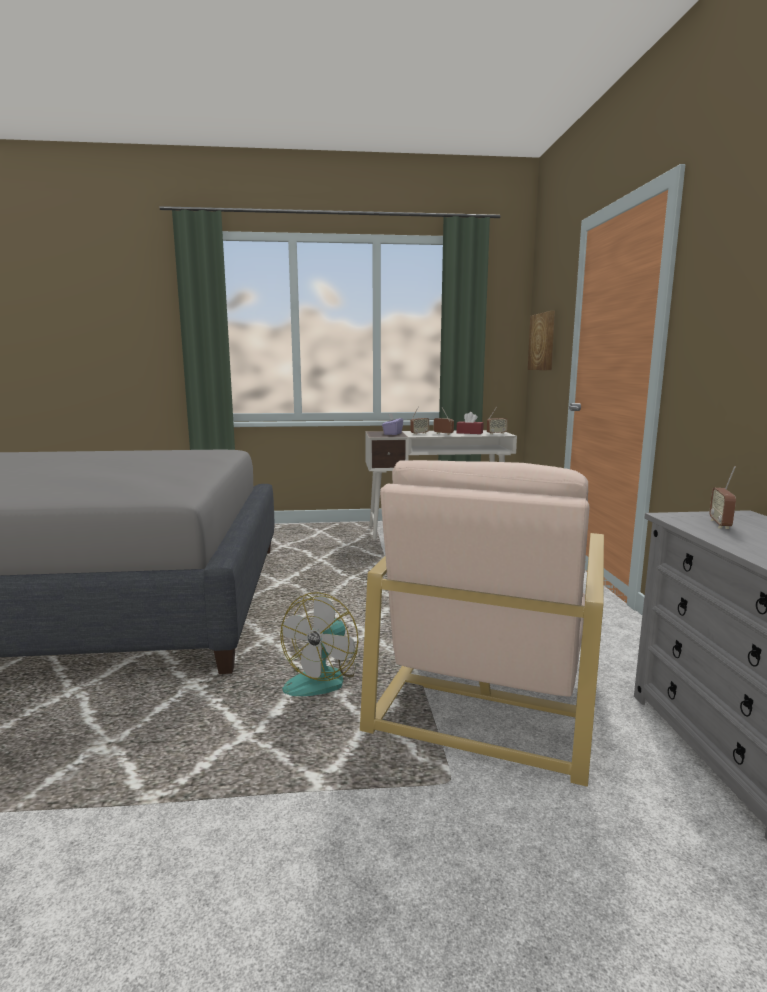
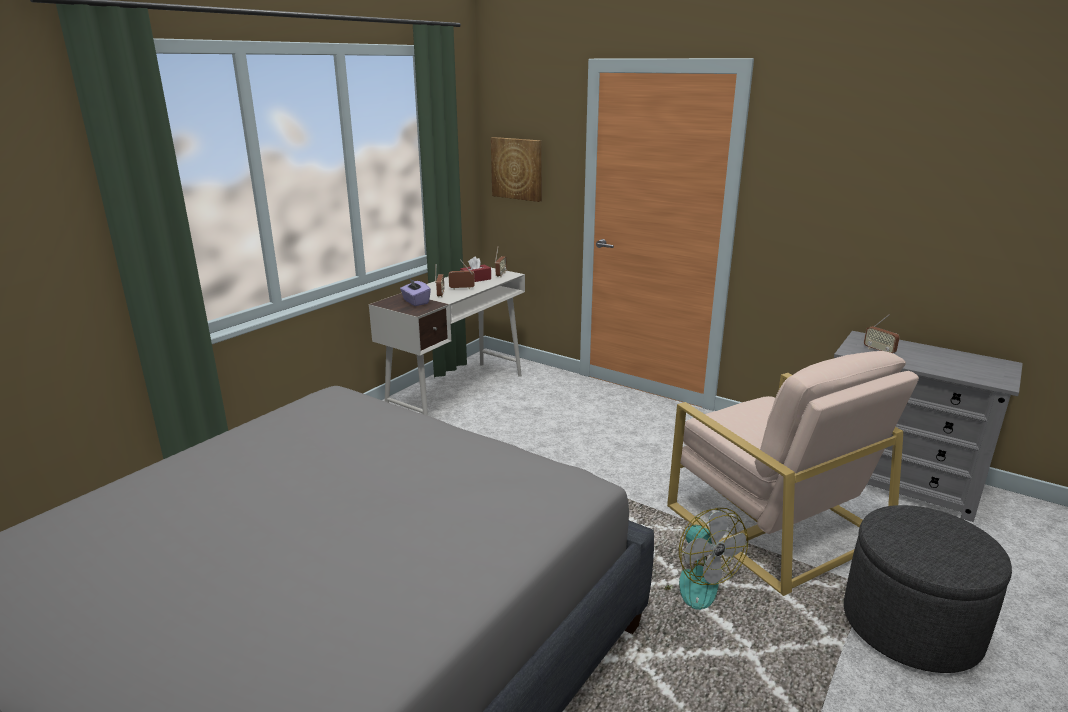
camera: 50 degrees left, 10 degrees up
none -> grey ottoman [844,505,1012,673]

